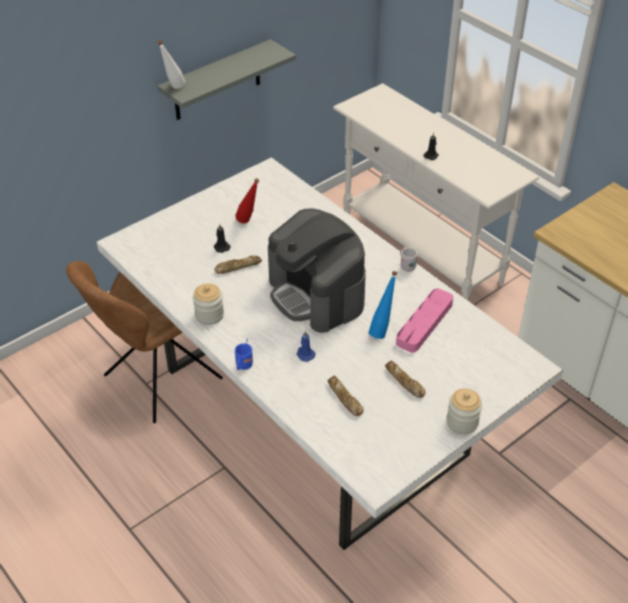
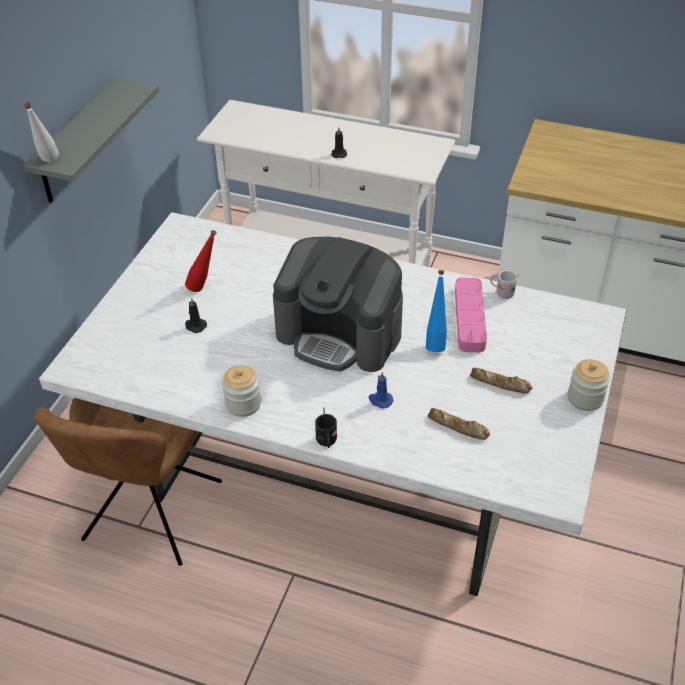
camera: 30 degrees left, 0 degrees up
bread [214,255,262,274] -> none
blue mug [235,339,253,370] -> black mug [315,408,337,448]
white mug [400,248,417,272] -> white mug moved to [490,270,519,299]

